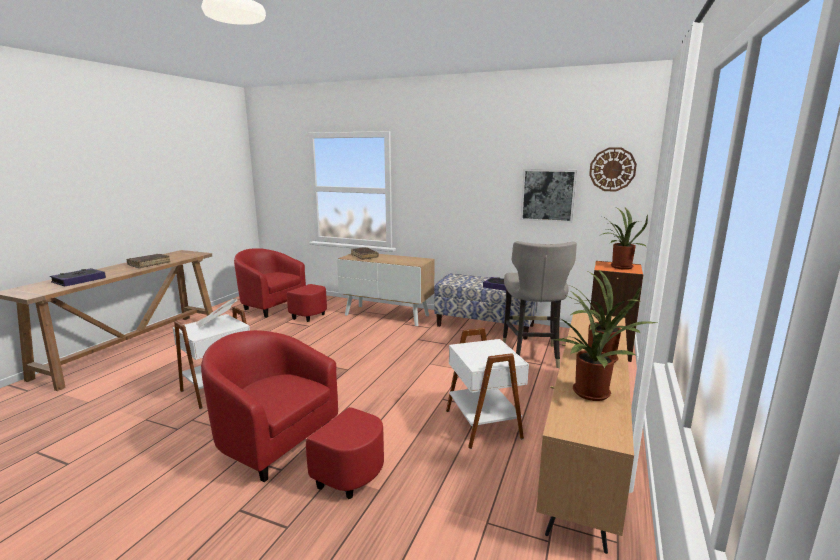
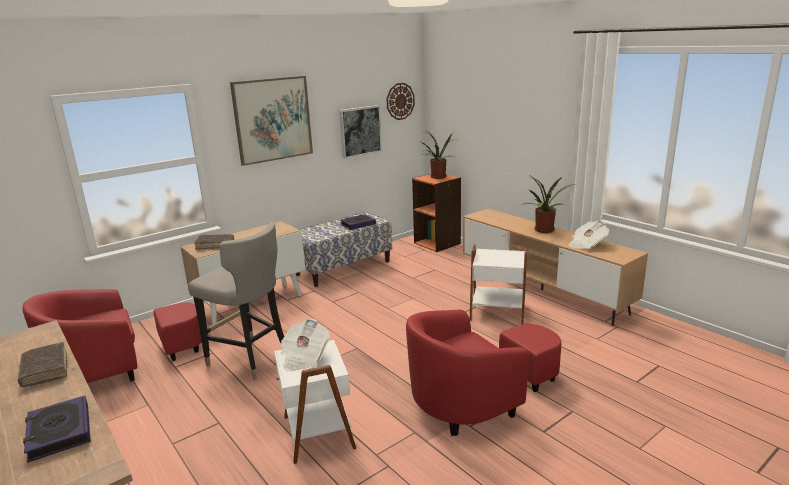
camera: 60 degrees left, 5 degrees up
grey stool [503,241,577,368] -> grey stool moved to [188,222,284,380]
potted plant [554,292,657,401] -> newspaper [569,221,609,249]
none -> picture [230,76,313,166]

